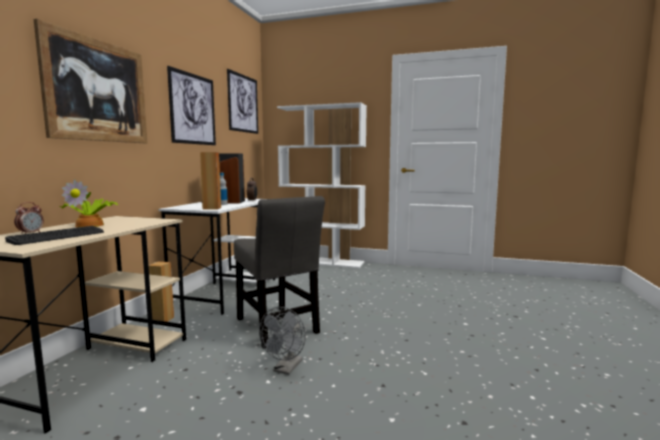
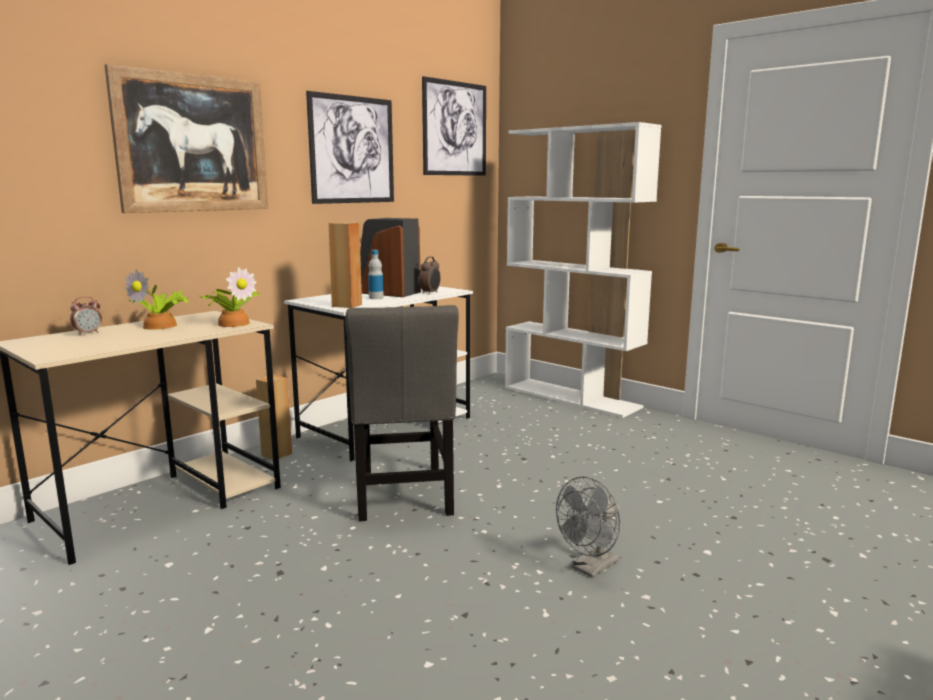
camera: 25 degrees right, 5 degrees up
keyboard [5,226,104,245] -> none
grey fan [259,307,306,375] -> grey fan moved to [556,477,621,578]
none -> potted plant [200,267,262,327]

